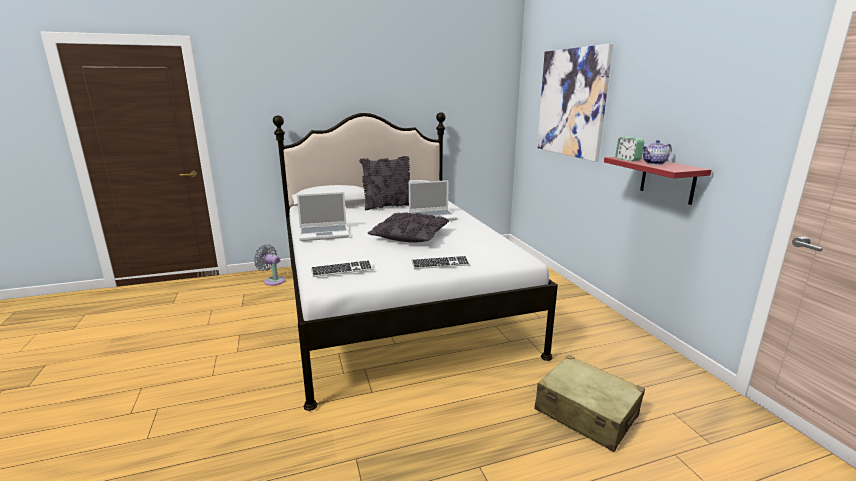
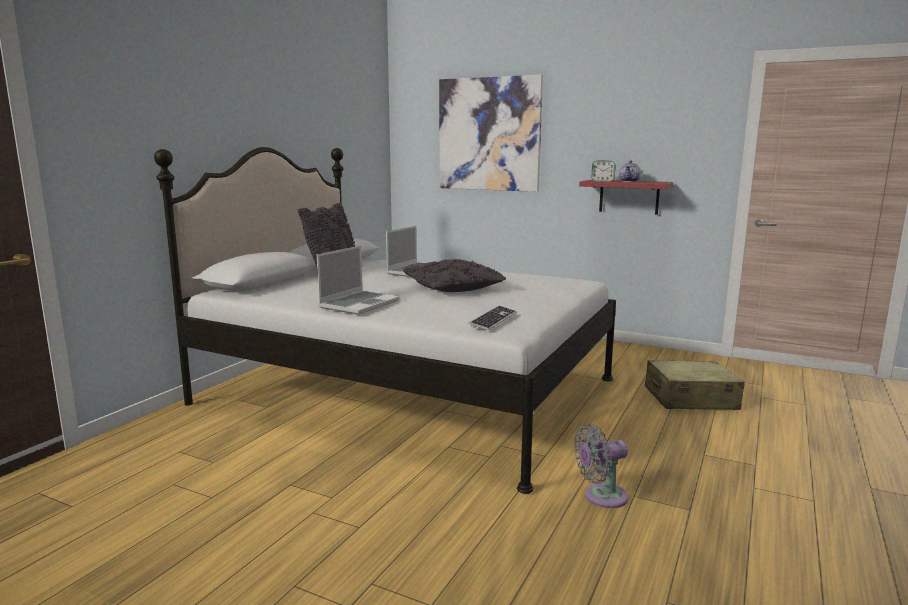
camera: 45 degrees left, 5 degrees down
grey fan [254,245,285,286] -> grey fan moved to [574,424,628,508]
keyboard [412,256,470,269] -> none

